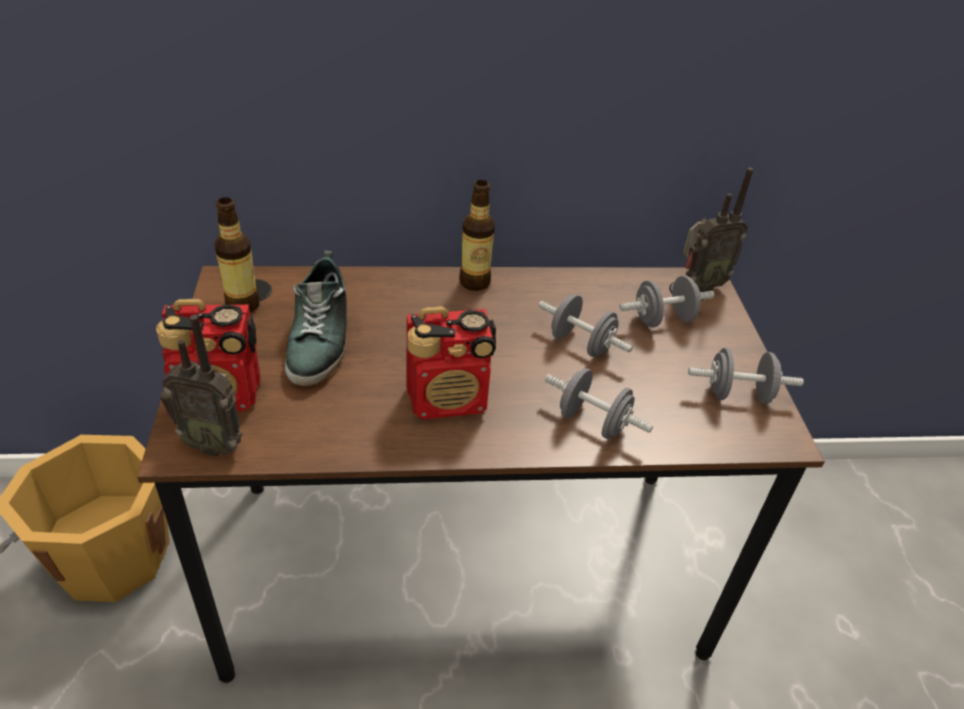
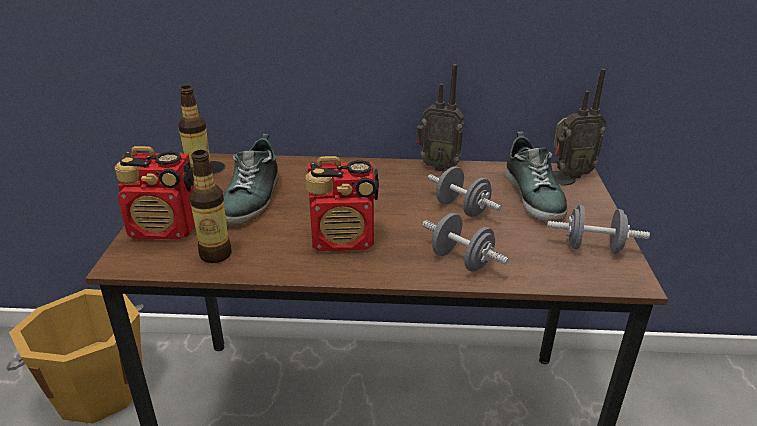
camera: 10 degrees right, 10 degrees down
radio [160,315,243,456] -> radio moved to [417,64,464,171]
bottle [459,180,495,291] -> bottle moved to [189,150,232,263]
grey dumbbell [620,275,715,327] -> shoe [505,132,567,222]

